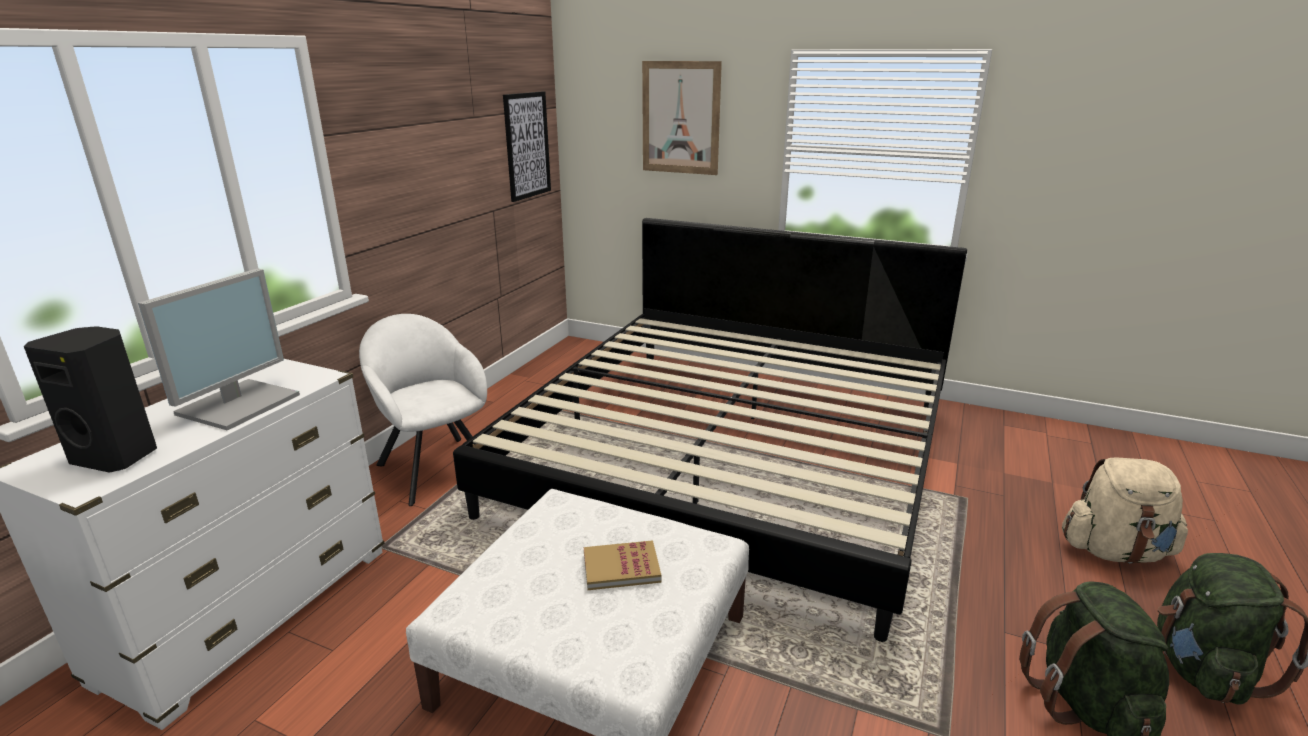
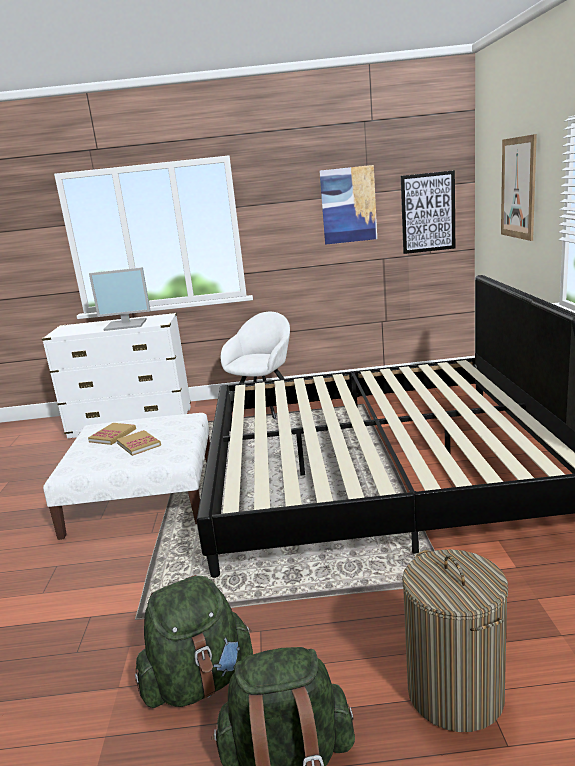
camera: 65 degrees right, 5 degrees down
black speaker [24,326,157,473] -> none
beige backpack [1062,458,1188,564] -> laundry basket [402,549,508,732]
none -> book [88,423,136,445]
none -> picture [319,165,377,245]

